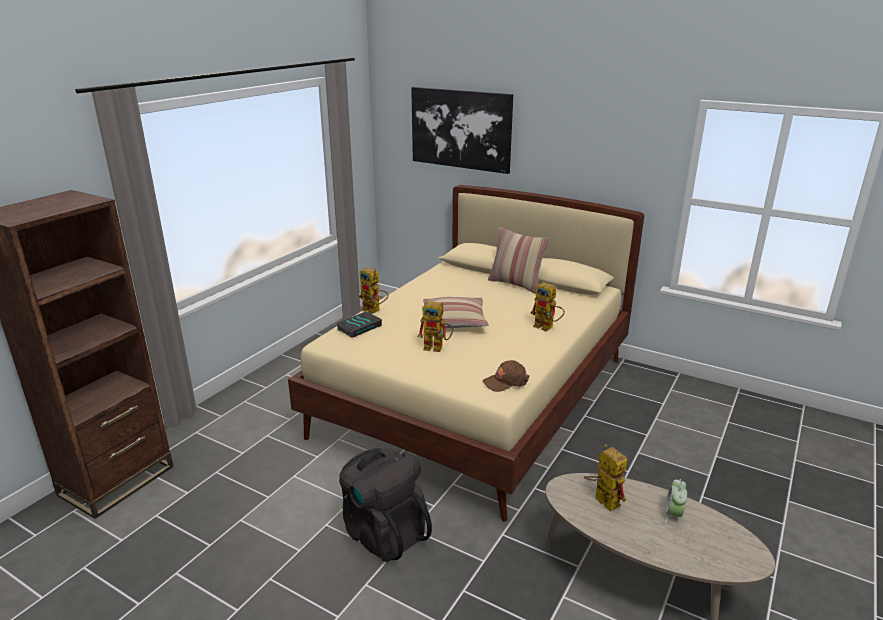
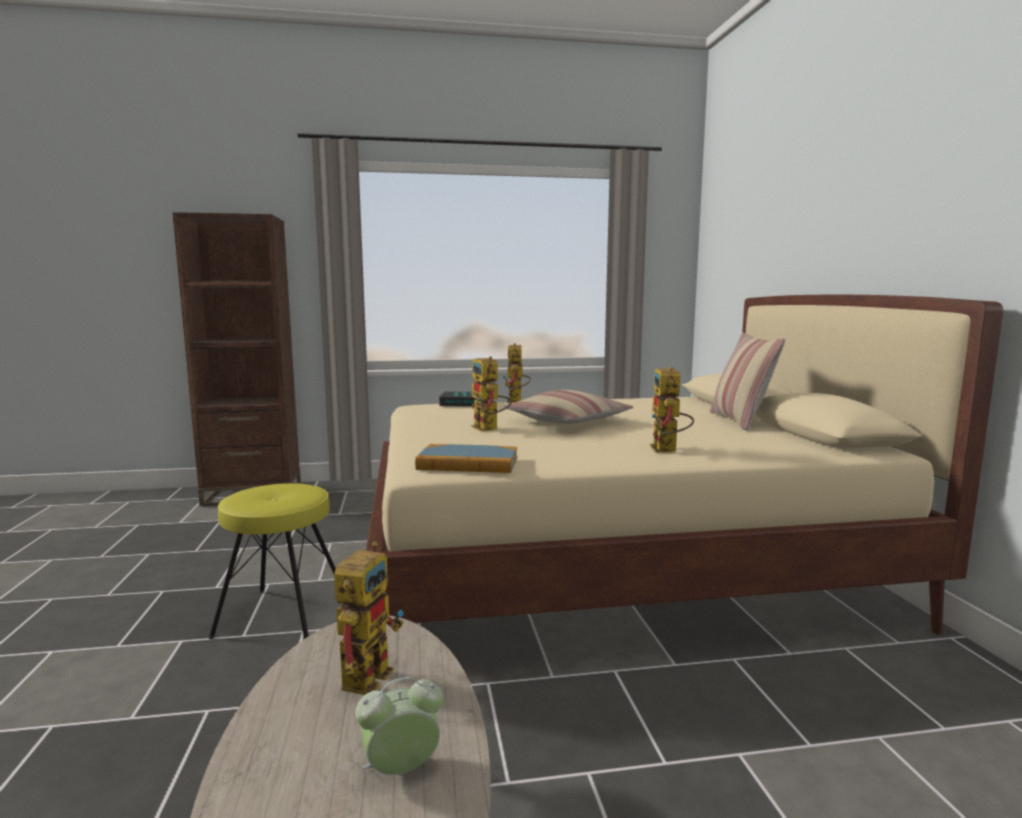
camera: 50 degrees right, 15 degrees down
black backpack [339,448,432,562] -> yellow stool [209,483,336,639]
picture [411,87,513,174] -> none
brown cap [483,360,529,392] -> book [415,444,517,473]

